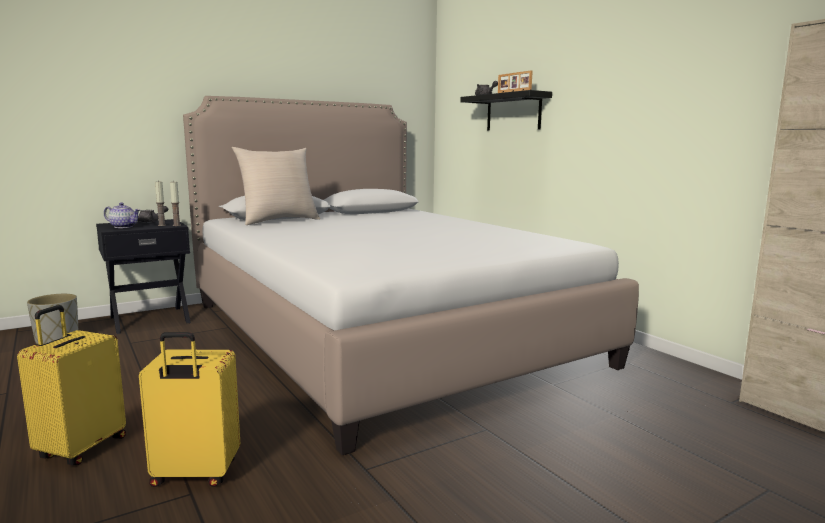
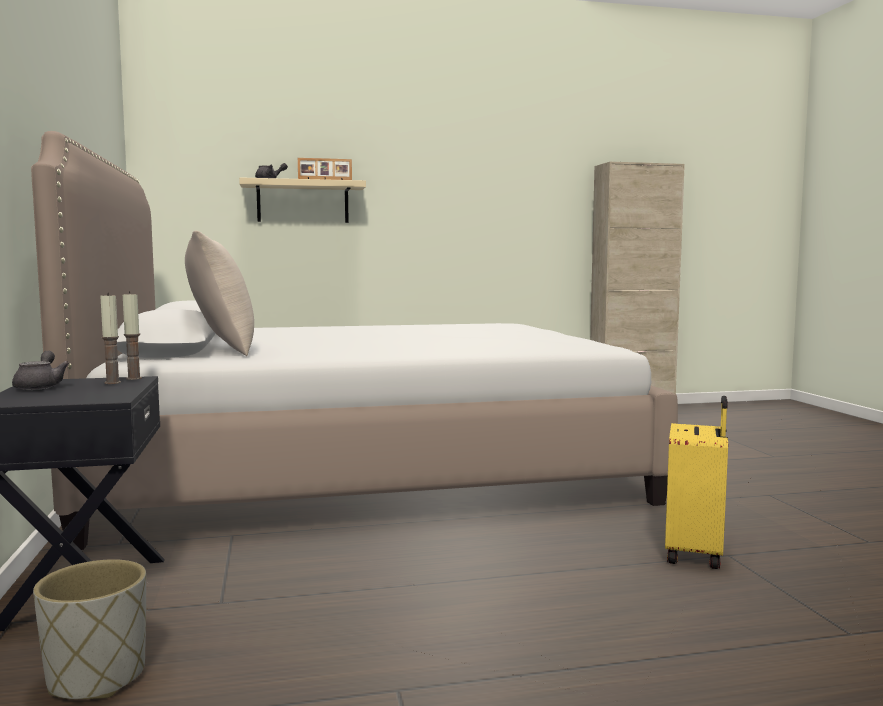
camera: 70 degrees left, 5 degrees down
yellow suitcase [17,305,126,465] -> none
teapot [104,203,140,228] -> none
black shelf [460,90,552,130] -> beige shelf [239,177,366,223]

